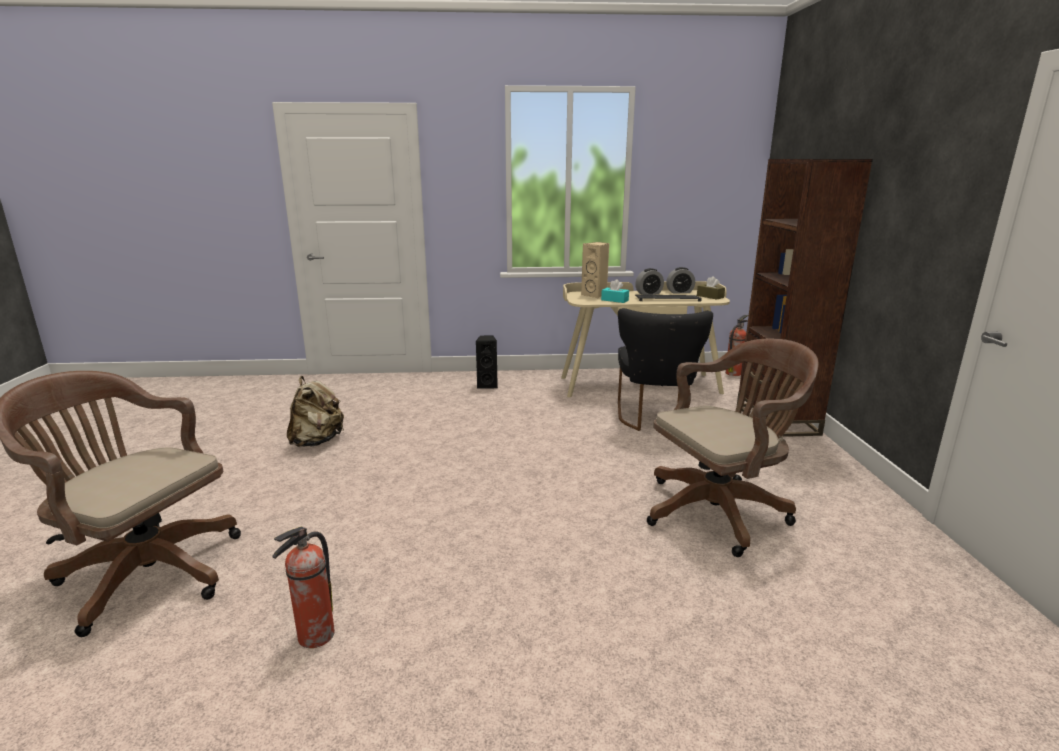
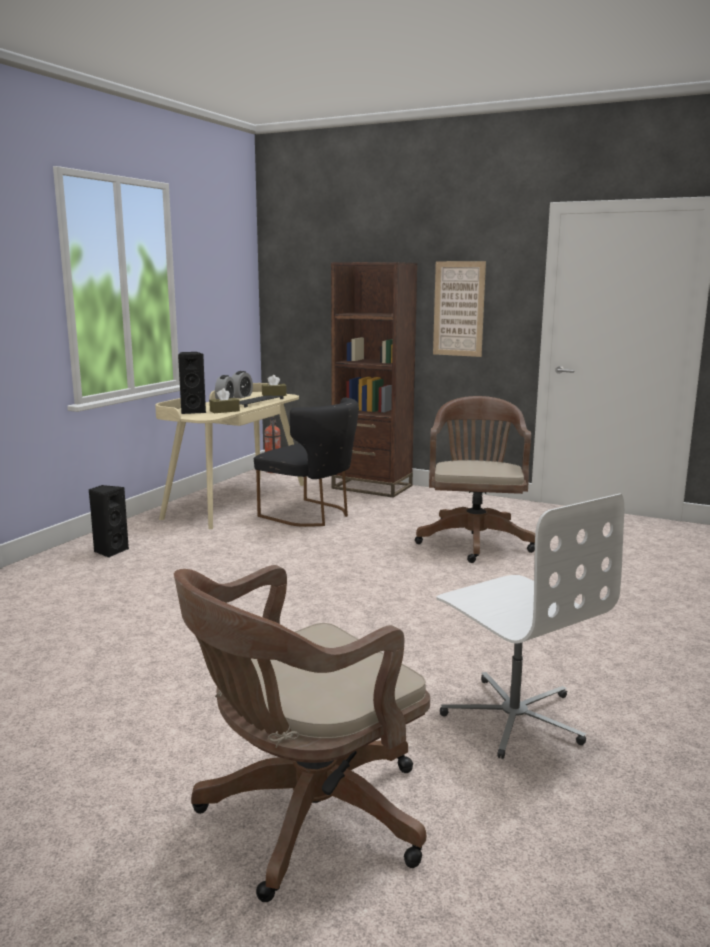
camera: 60 degrees left, 5 degrees down
fire extinguisher [272,527,335,648] -> white office chair [436,493,624,759]
beige backpack [287,376,344,447] -> none
beige speaker [581,242,609,298] -> black speaker [178,352,206,414]
turquoise tissue box [601,279,629,303] -> brown tissue box [209,388,240,413]
none -> picture [433,261,486,357]

